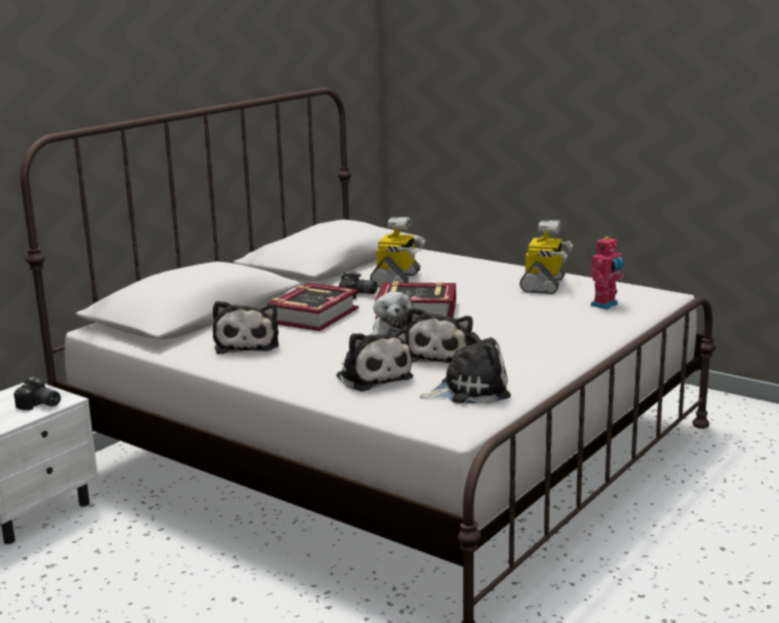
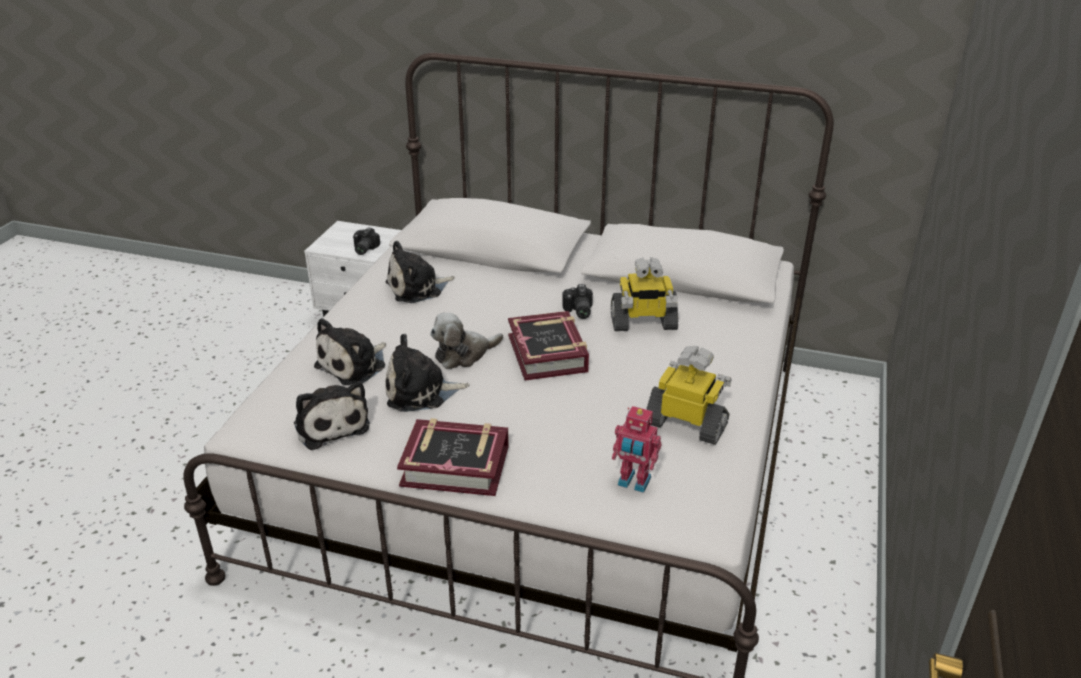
camera: 70 degrees right, 15 degrees up
book [267,283,359,331] -> book moved to [397,418,509,496]
toy robot [519,220,573,294] -> toy robot turned 150 degrees counterclockwise [646,346,732,445]

